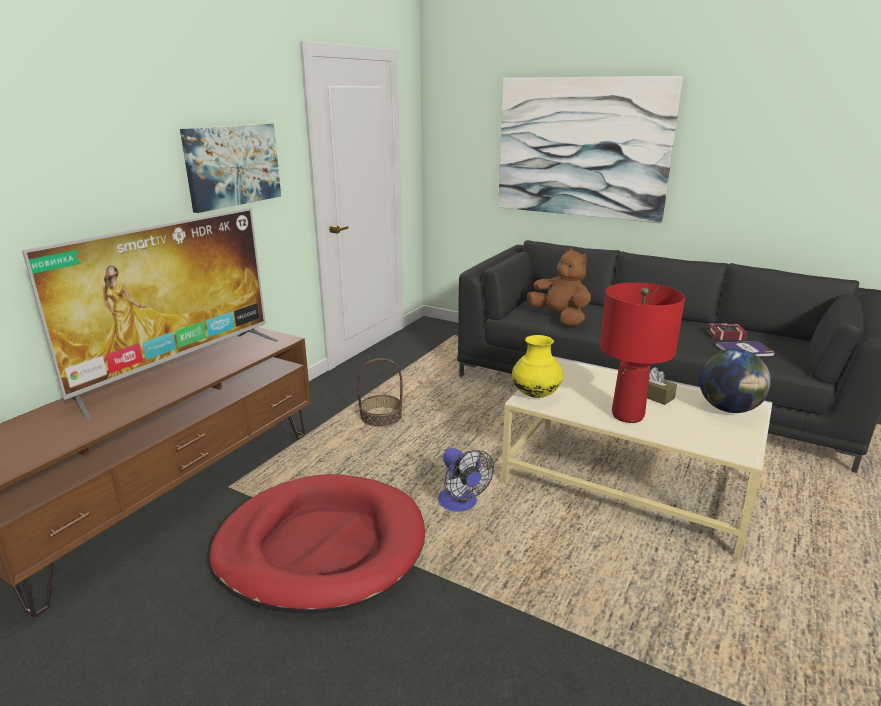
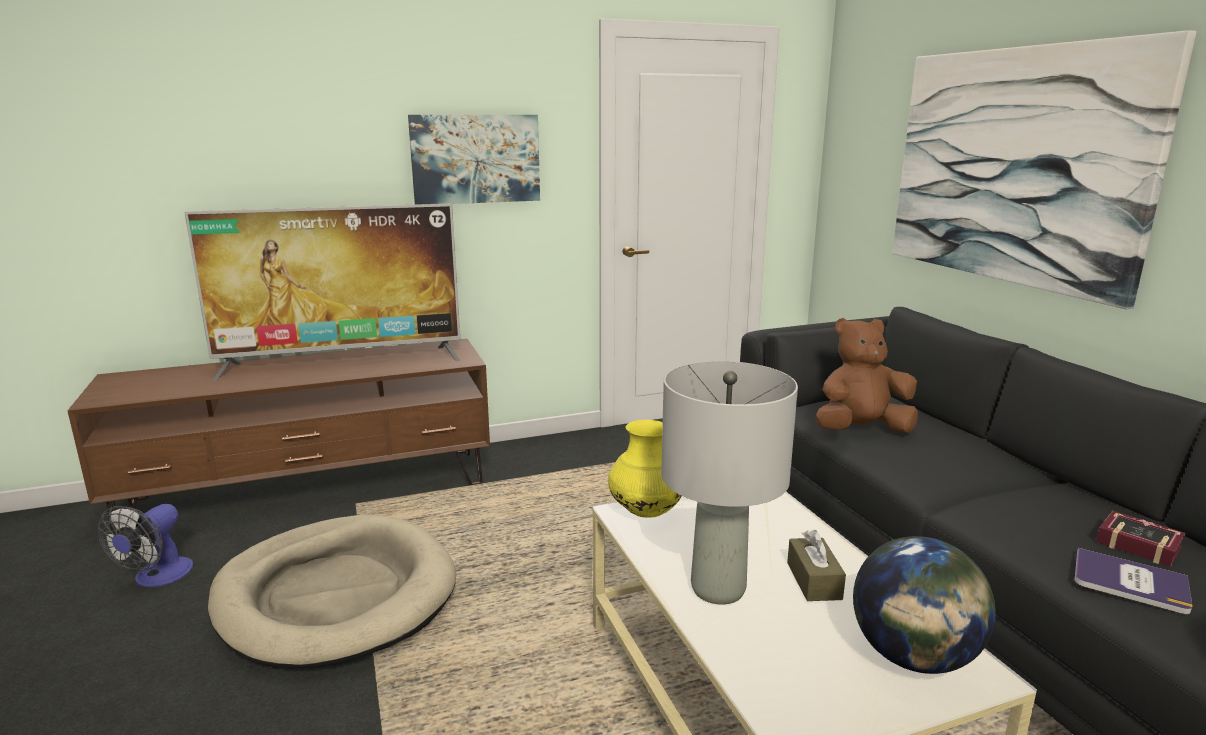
camera: 40 degrees right, 5 degrees down
red dog bed [209,474,425,614] -> beige dog bed [208,515,456,668]
basket [357,358,403,427] -> none
fan [438,448,494,512] -> fan moved to [98,504,193,587]
brown plush toy [527,248,591,325] -> brown plush toy turned 105 degrees counterclockwise [816,318,918,433]
red table lamp [600,283,685,423] -> grey table lamp [661,361,798,604]

